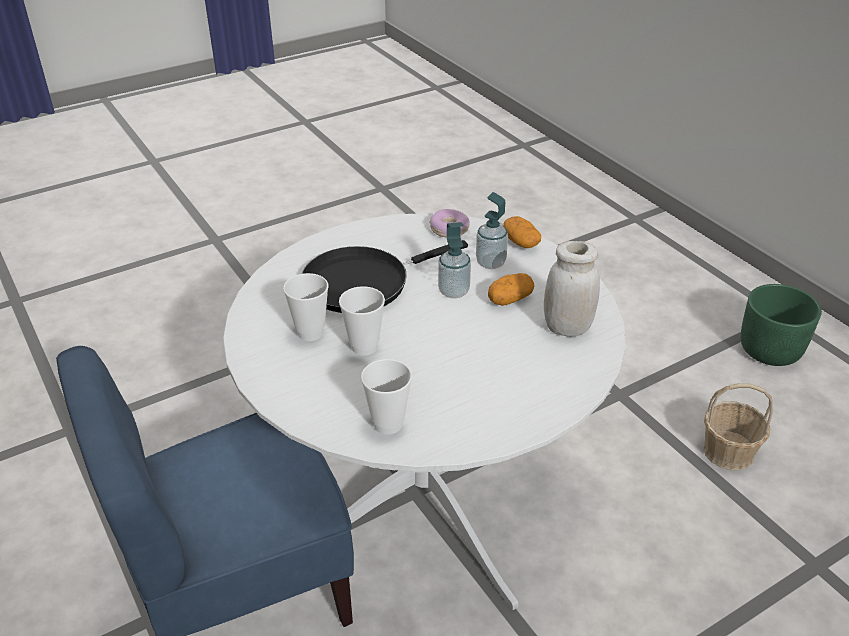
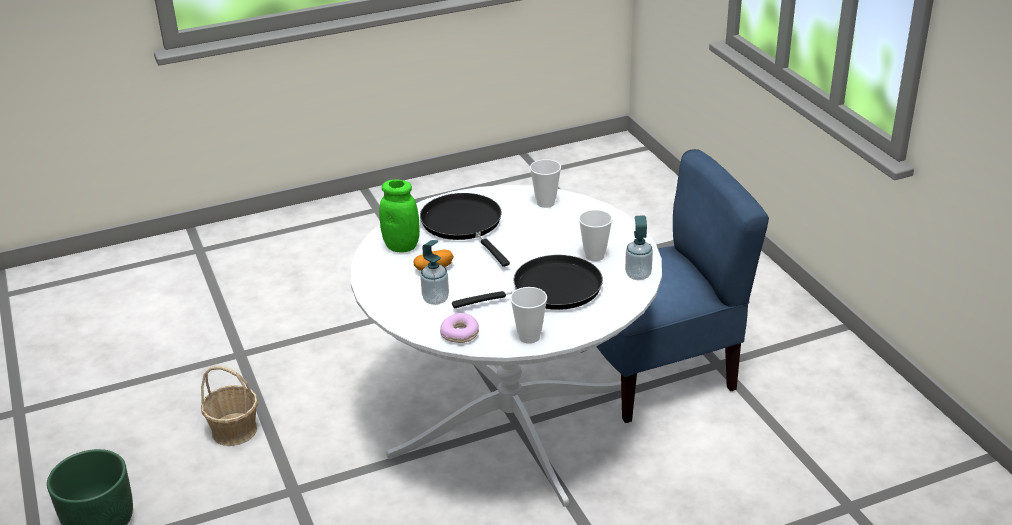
camera: 170 degrees left, 5 degrees down
cup [339,286,385,356] -> cup moved to [510,287,547,344]
soap dispenser [438,222,471,298] -> soap dispenser moved to [625,216,653,280]
potato [503,216,541,248] -> none
white jar [544,241,600,337] -> green jar [379,179,420,253]
none -> black frying pan [420,193,510,267]

